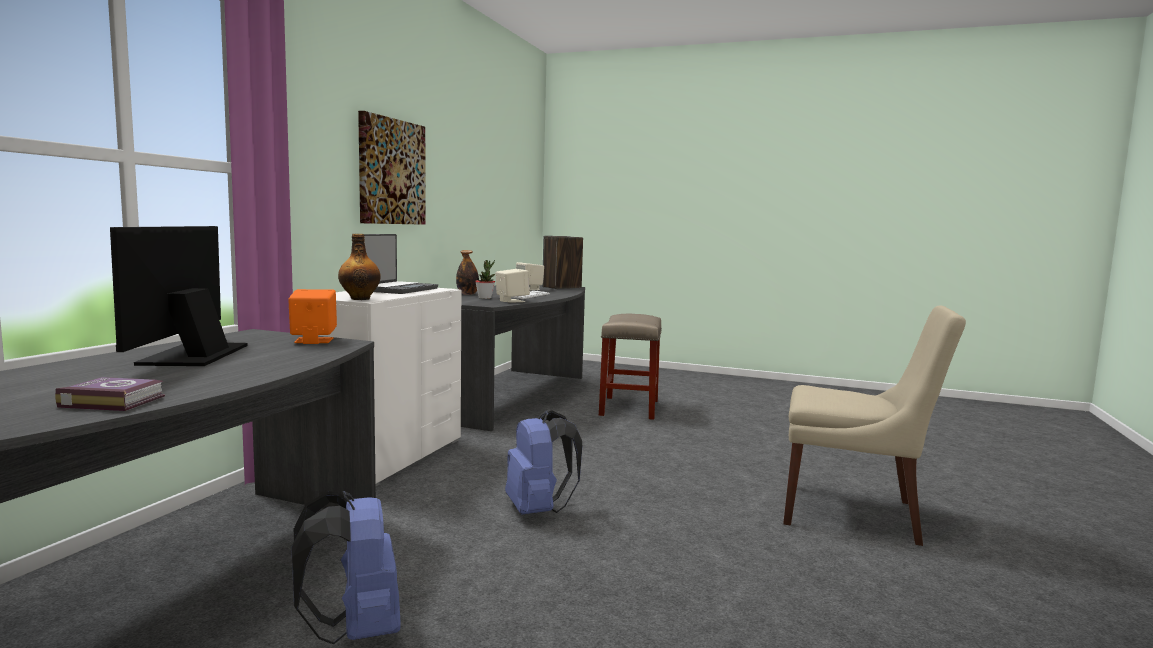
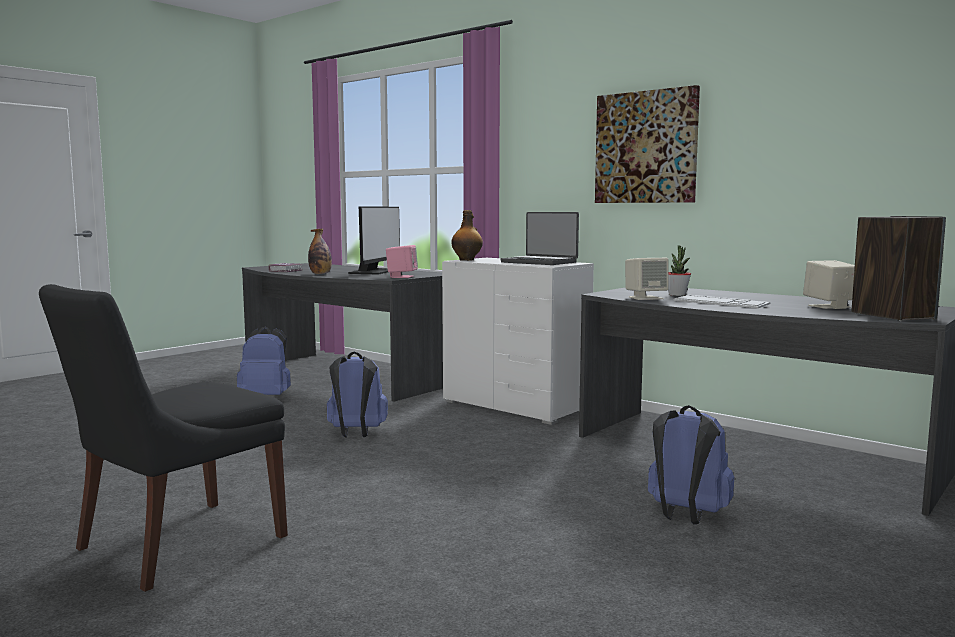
camera: 110 degrees right, 0 degrees up
monitor [110,226,247,366] -> monitor turned 90 degrees clockwise [348,206,400,275]
orange speaker [288,289,337,344] -> pink speaker [386,245,418,278]
bottle [456,250,479,295] -> bottle moved to [308,229,332,274]
beige stool [599,314,662,420] -> blue backpack [648,405,734,525]
beige chair [783,305,966,546] -> black chair [39,284,288,592]

